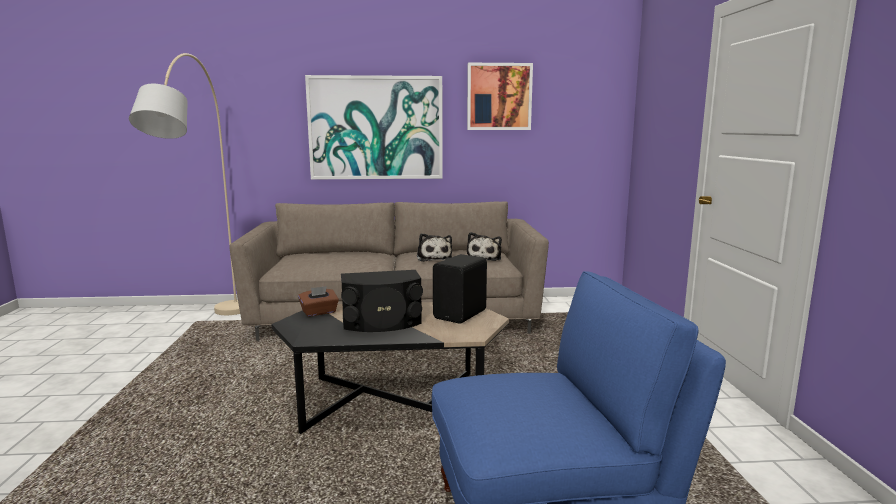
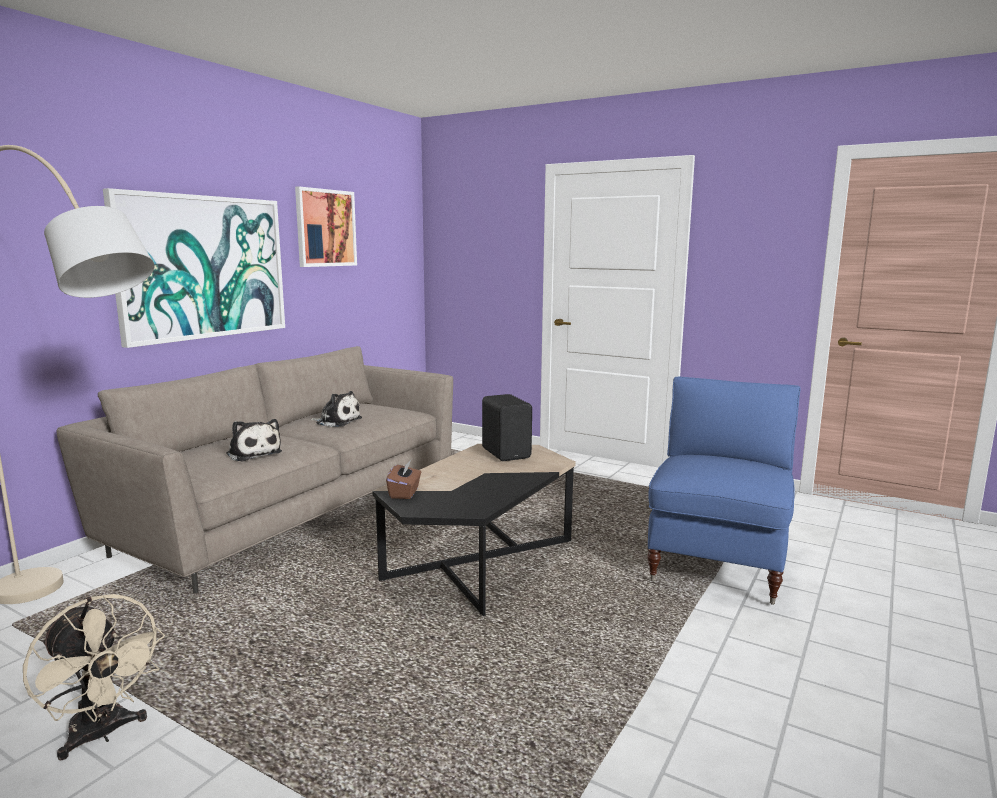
camera: 55 degrees left, 0 degrees up
black speaker [341,270,423,332] -> none
plush toy [467,232,502,261] -> plush toy moved to [226,419,282,462]
none -> beige fan [23,594,165,761]

